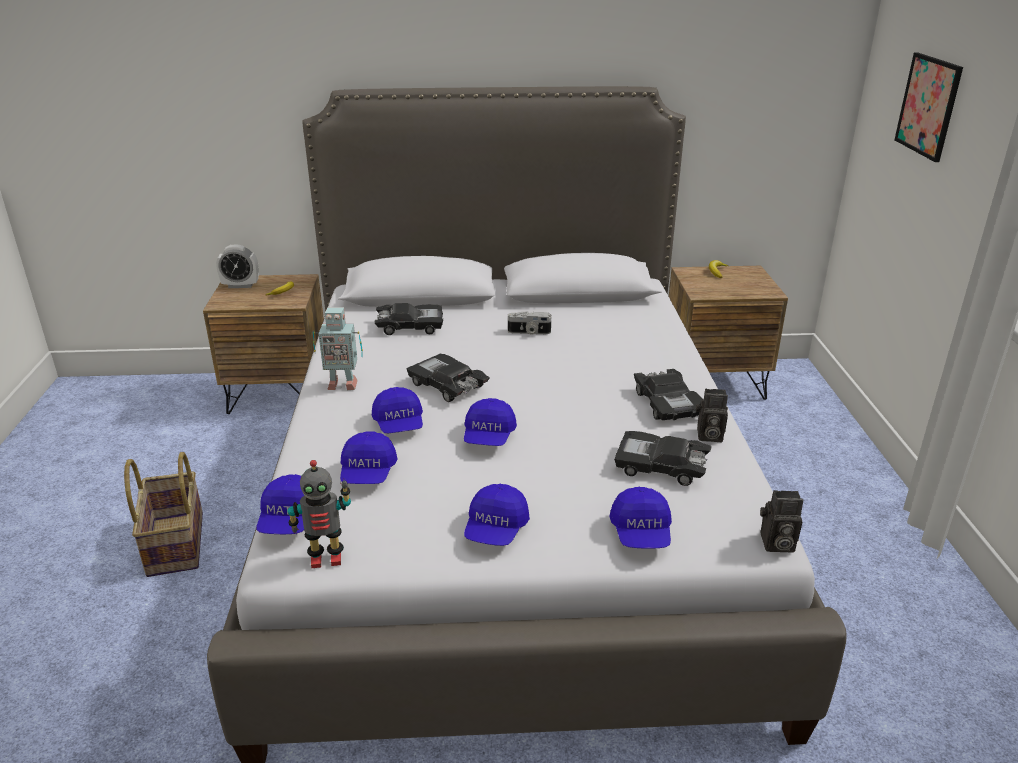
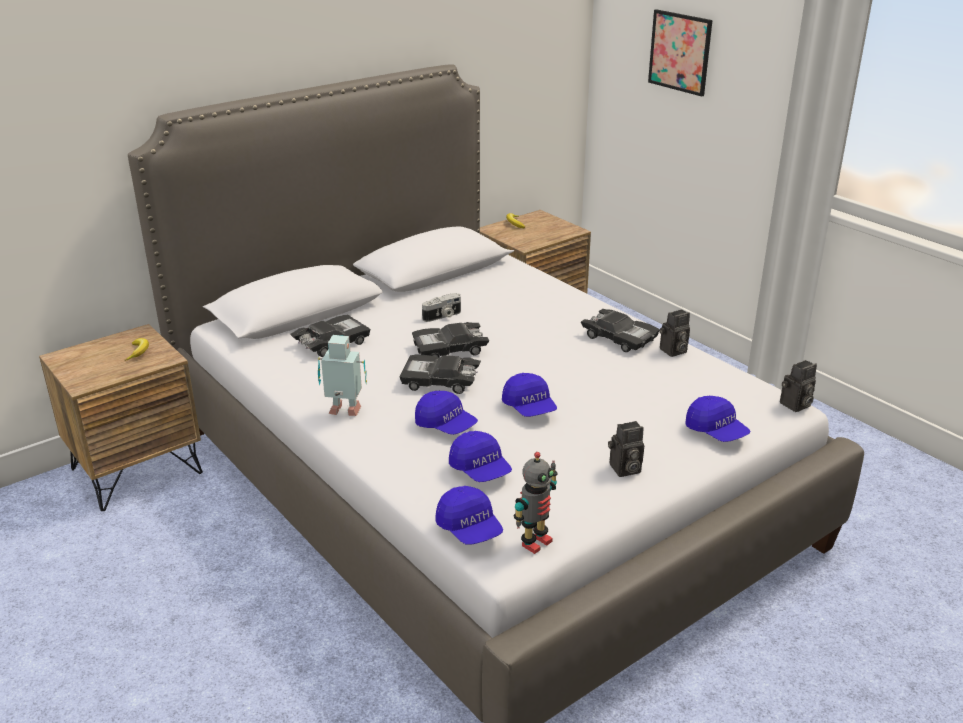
camera: 35 degrees left, 0 degrees up
basket [124,452,203,577] -> none
alarm clock [216,245,259,288] -> none
toy robot [313,307,363,390] -> toy robot turned 135 degrees counterclockwise [318,335,367,416]
blue cap [464,484,530,546] -> camera [608,421,644,477]
black toy car [614,431,712,486] -> black toy car moved to [412,322,489,358]

